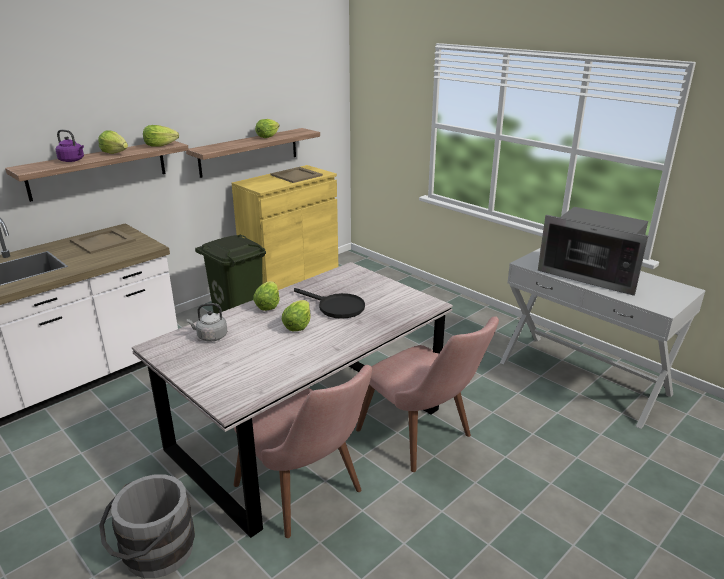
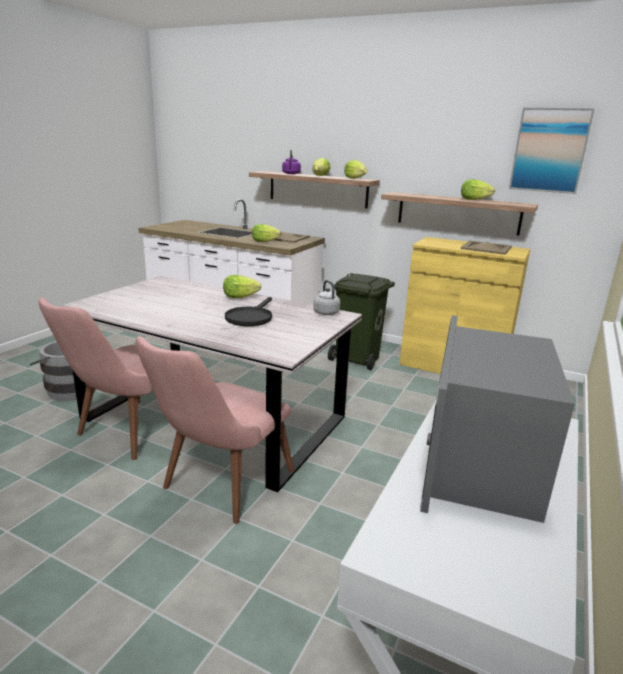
camera: 70 degrees right, 5 degrees down
grey kettle [187,303,227,342] -> grey kettle moved to [314,280,340,315]
lettuce [282,300,311,331] -> lettuce moved to [252,224,281,242]
none -> picture [509,108,595,194]

